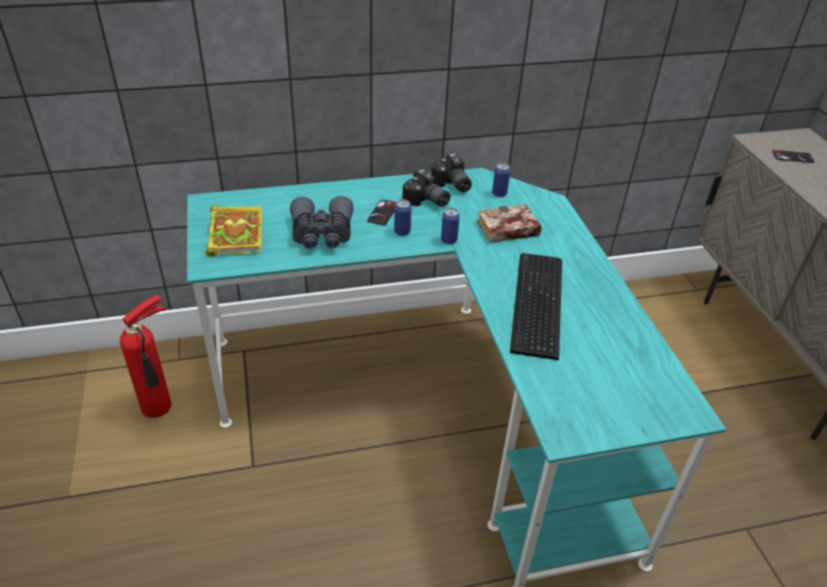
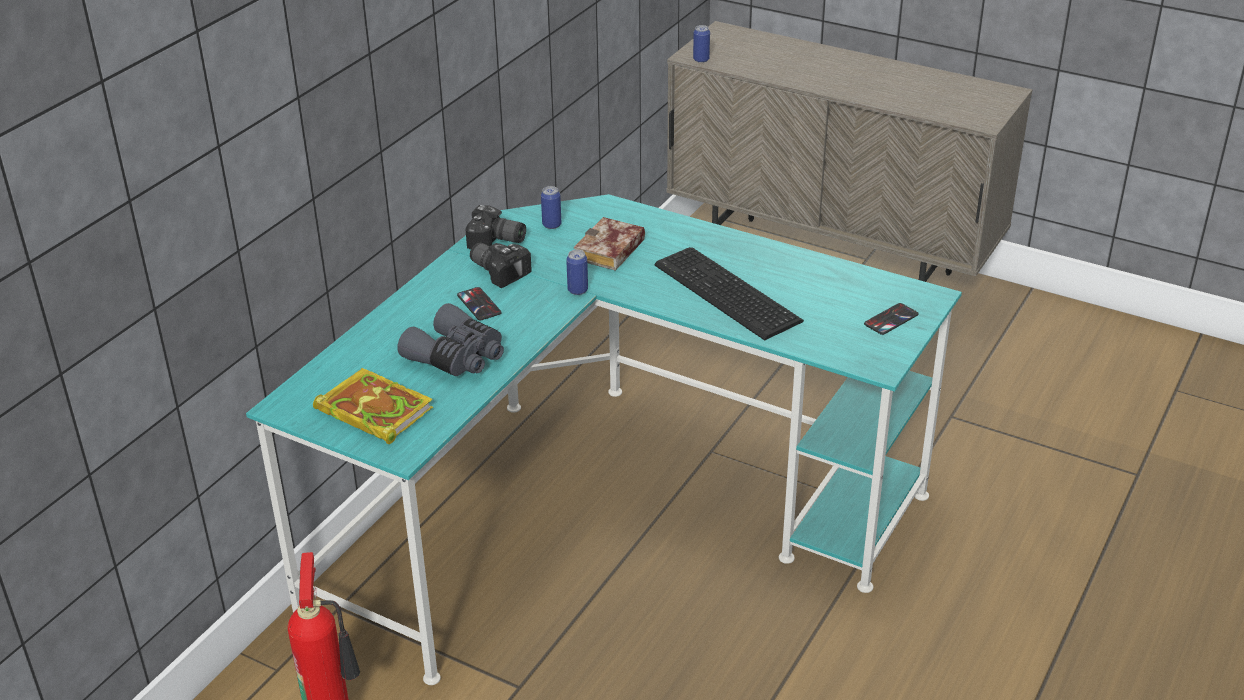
camera: 45 degrees left, 5 degrees down
can [394,200,412,236] -> can moved to [693,25,710,63]
camera [402,169,451,207] -> camera turned 135 degrees counterclockwise [470,243,532,288]
phone [772,150,814,163] -> phone moved to [864,303,919,335]

